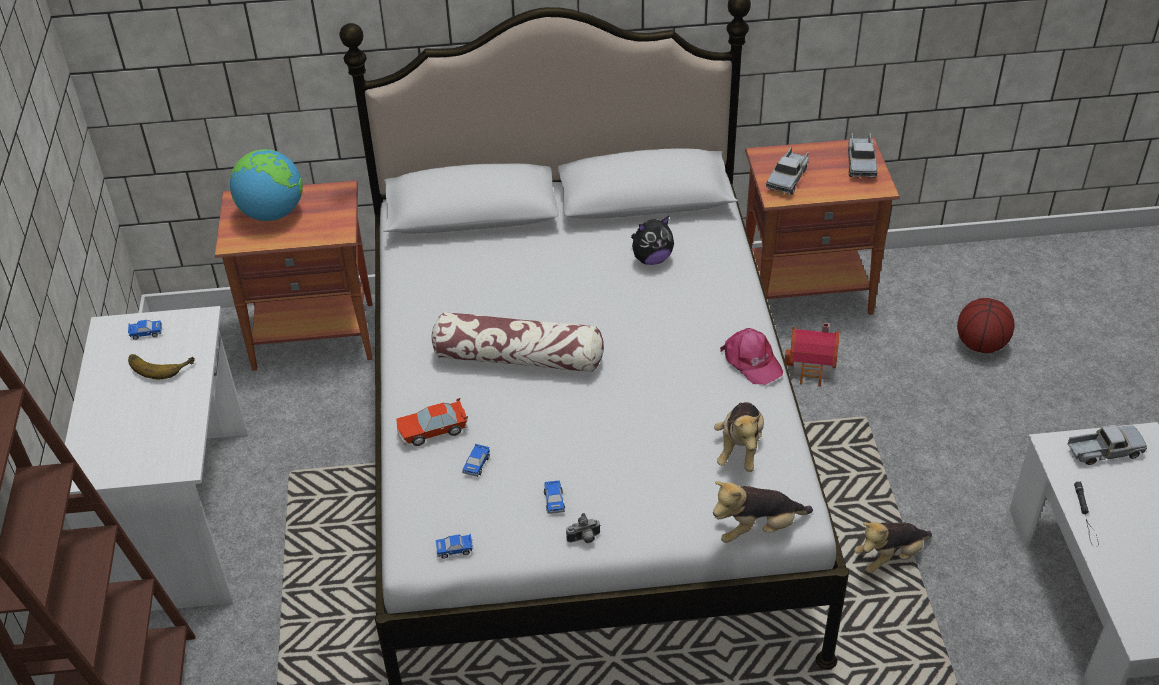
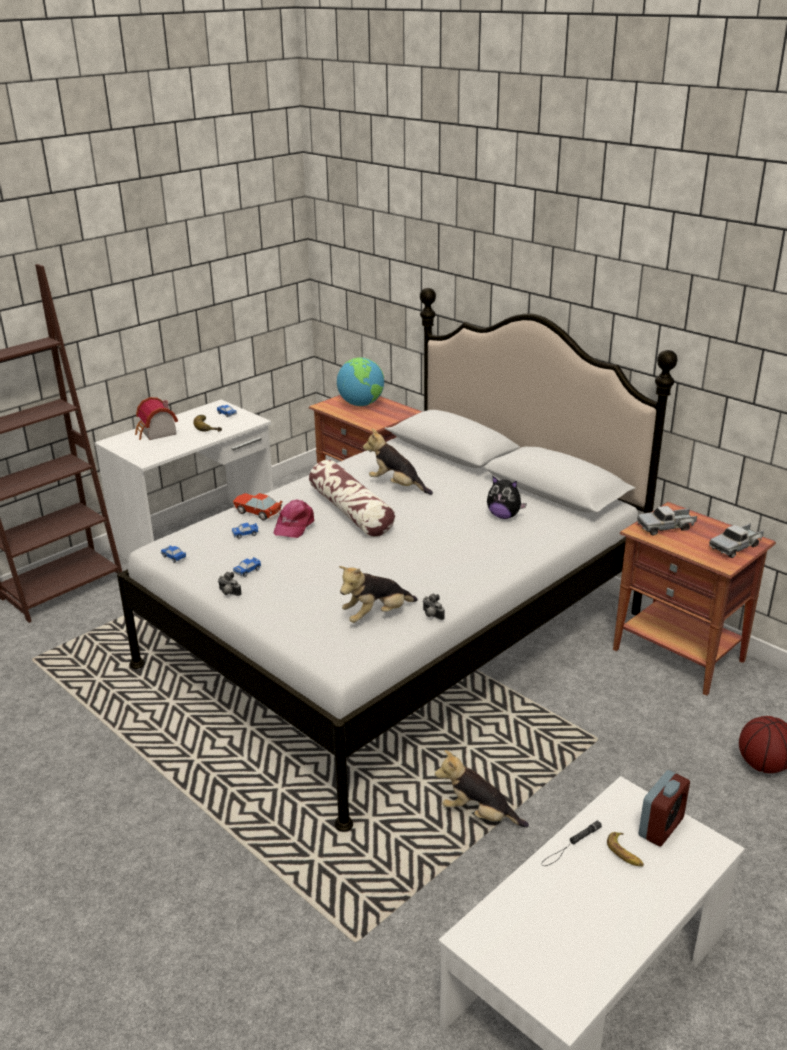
camera: 50 degrees right, 15 degrees down
plush toy [713,481,813,543] -> plush toy moved to [363,429,433,495]
pink cap [720,328,783,385] -> pink cap moved to [274,500,314,538]
toy house [785,323,839,387] -> toy house moved to [135,397,178,440]
toy truck [1068,425,1147,465] -> alarm clock [638,770,690,846]
none -> camera [423,594,445,620]
none -> banana [607,832,644,866]

